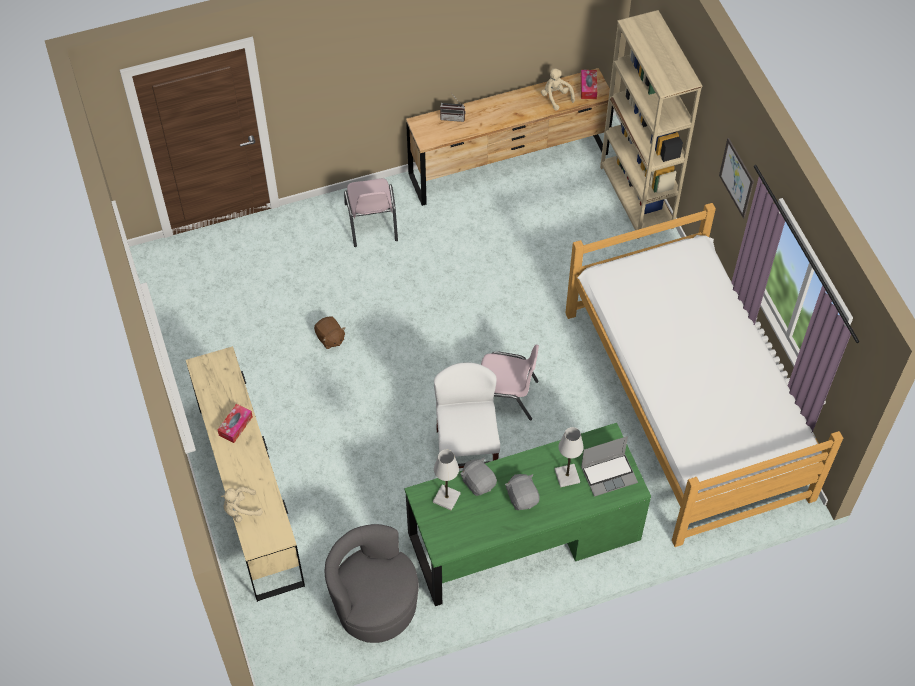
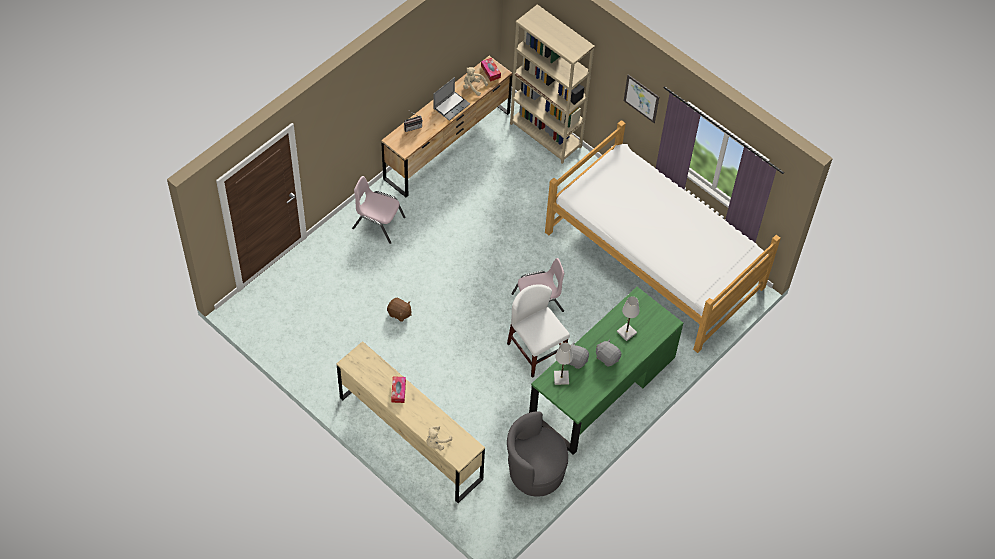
camera: 30 degrees left, 0 degrees up
pink chair [344,178,398,247] -> pink chair turned 150 degrees clockwise [352,176,405,244]
laptop [581,436,638,497] -> laptop moved to [433,77,470,121]

